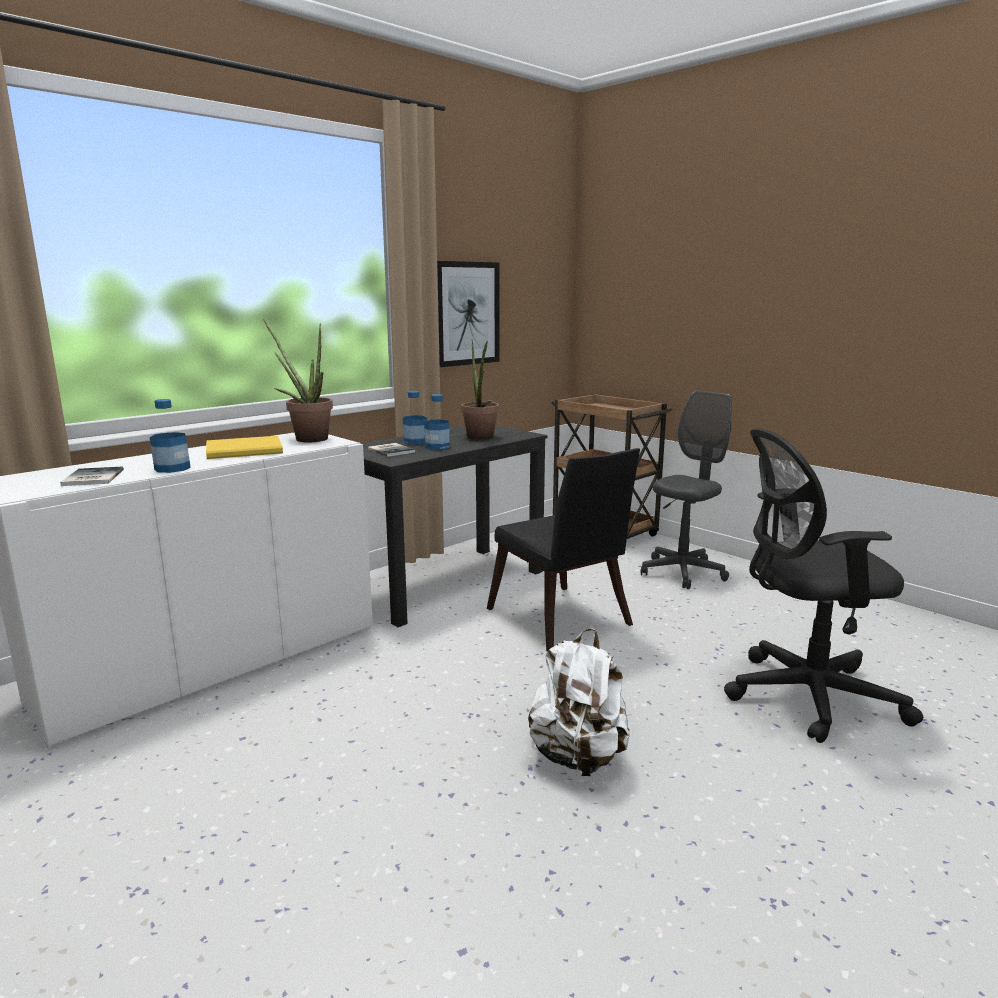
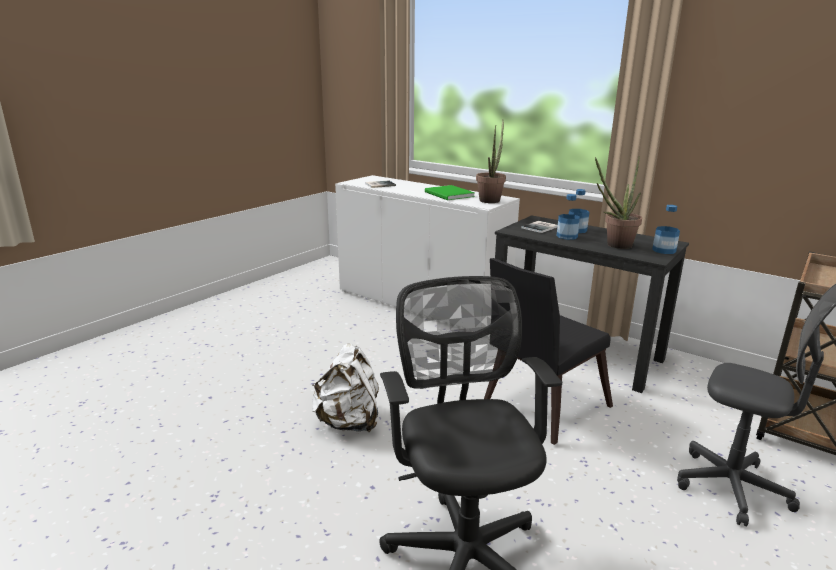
camera: 80 degrees right, 5 degrees up
bottle [150,399,191,473] -> bottle moved to [652,205,680,254]
yellow book [206,436,283,459] -> green book [425,185,475,200]
picture [437,261,500,367] -> none

